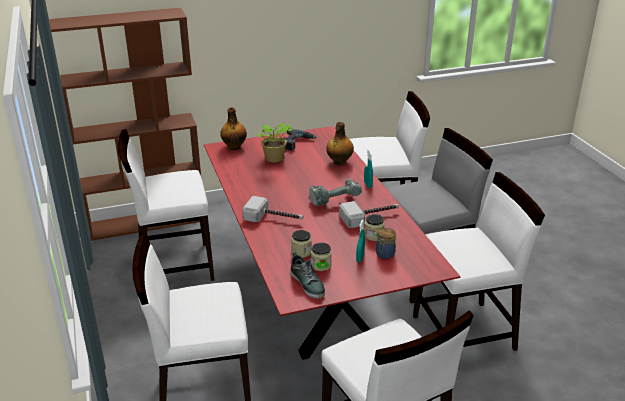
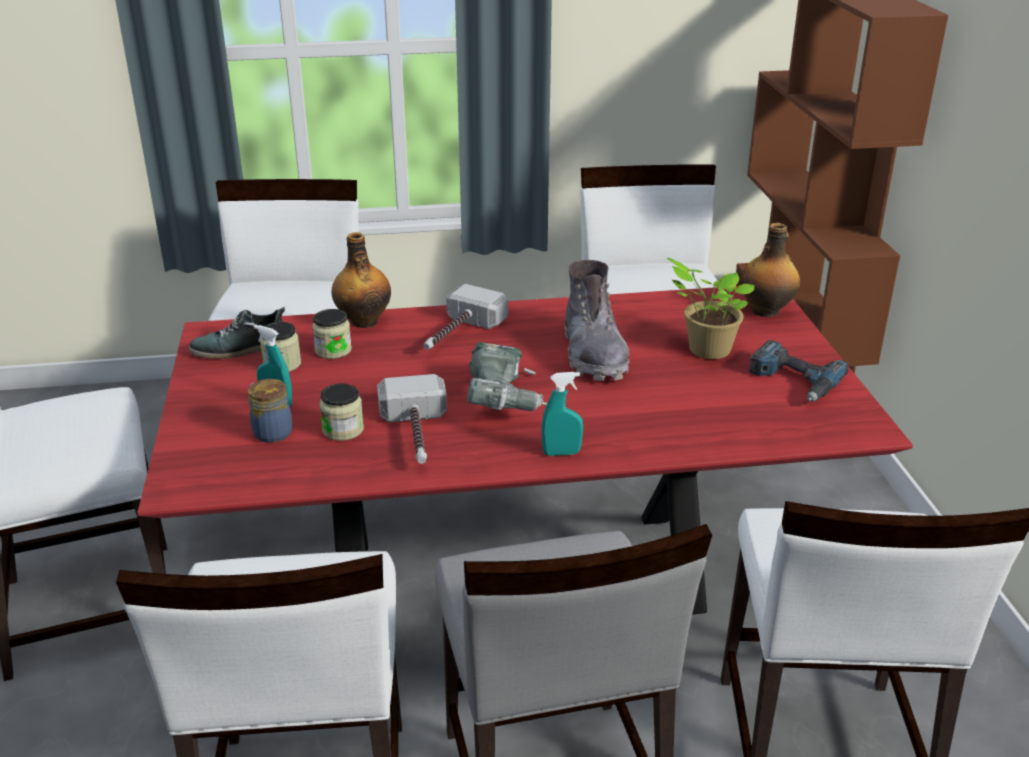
camera: 100 degrees right, 0 degrees up
bottle [326,122,354,165] -> bottle moved to [332,232,391,328]
none -> grey boot [565,260,630,381]

